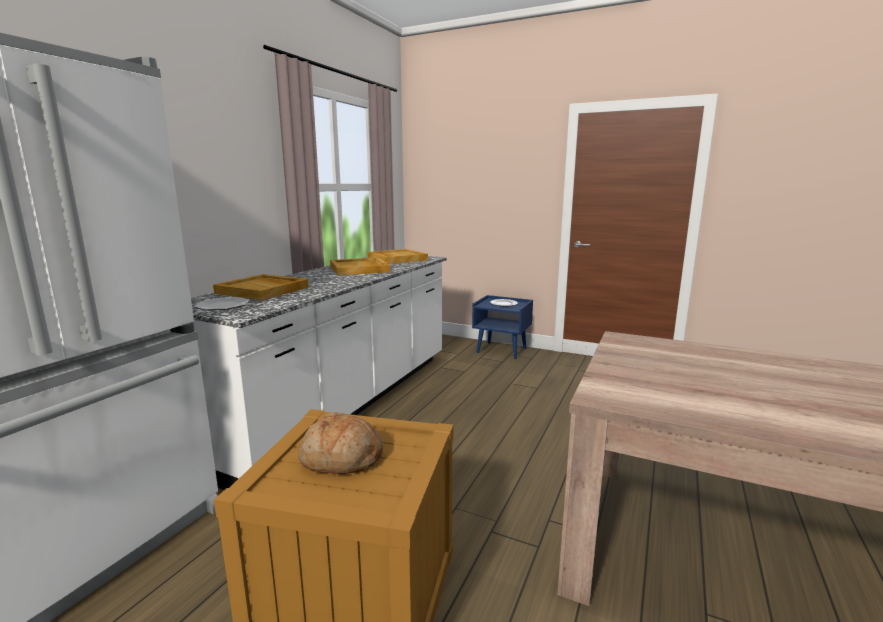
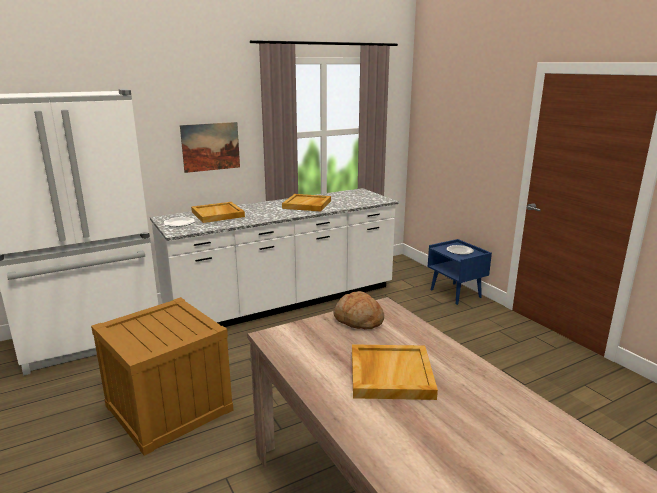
camera: 35 degrees right, 5 degrees up
bread [298,412,383,474] -> bread moved to [333,291,384,329]
beige tray [368,249,428,264] -> beige tray moved to [352,344,438,400]
none -> picture [180,122,240,173]

